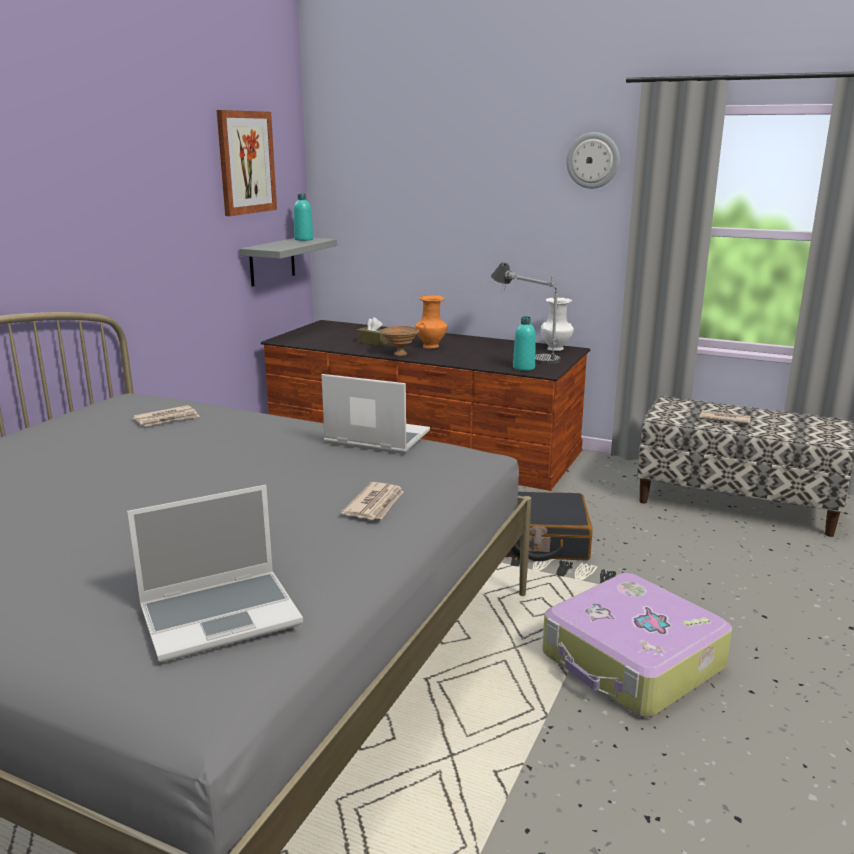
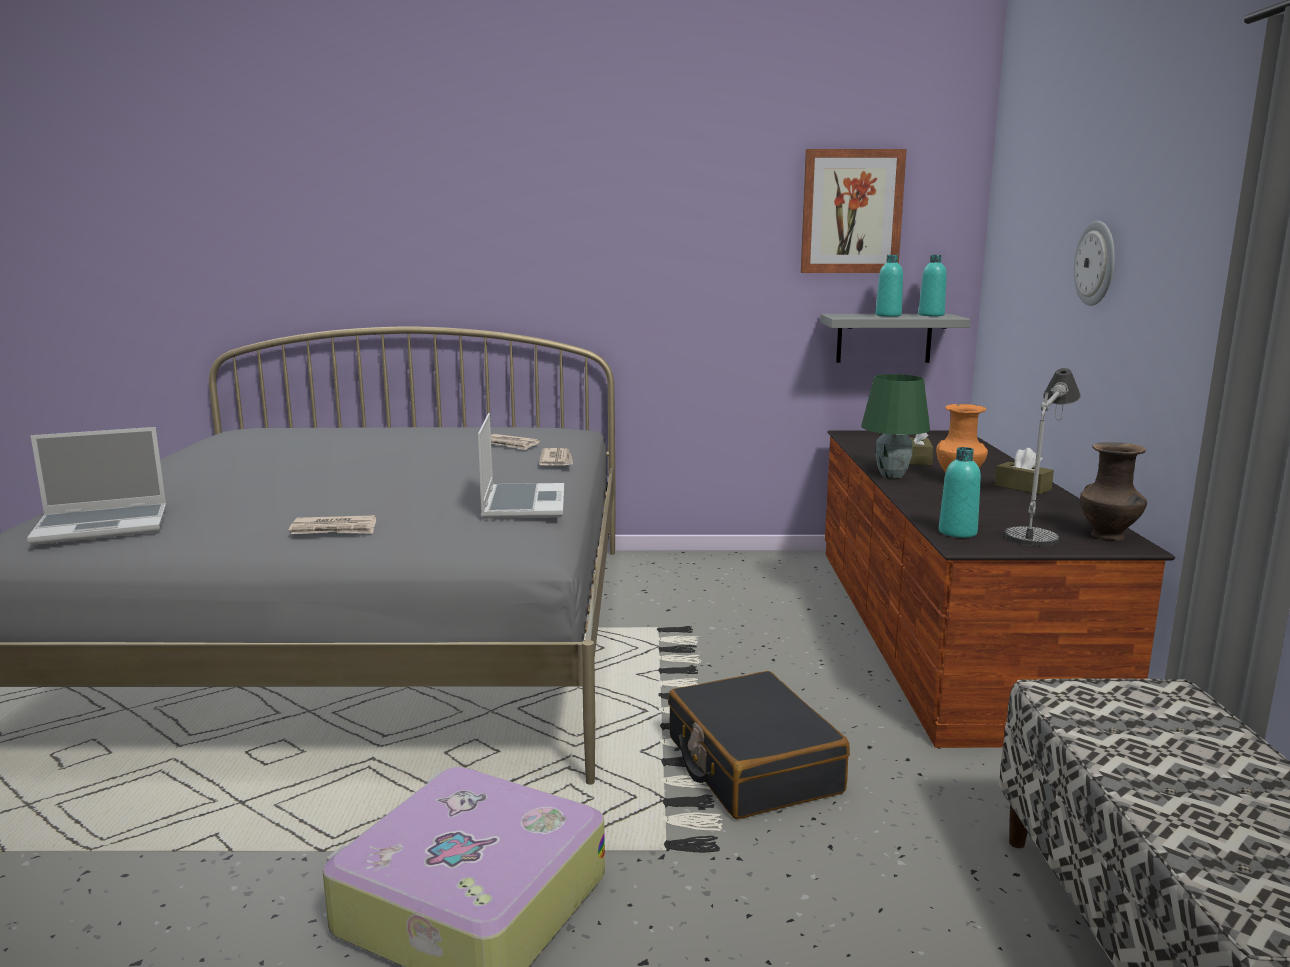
camera: 65 degrees right, 5 degrees down
laptop [127,485,303,662] -> laptop turned 60 degrees counterclockwise [27,427,167,545]
brown bowl [379,326,419,356] -> green table lamp [861,374,930,478]
white vase [541,297,574,351] -> brown vase [1080,442,1147,541]
wall clock [566,132,619,189] -> wall clock moved to [1074,221,1115,306]
newspaper [700,411,750,424] -> newspaper moved to [539,448,573,465]
none -> turquoise bottle [876,255,903,317]
none -> brown tissue box [995,448,1054,495]

